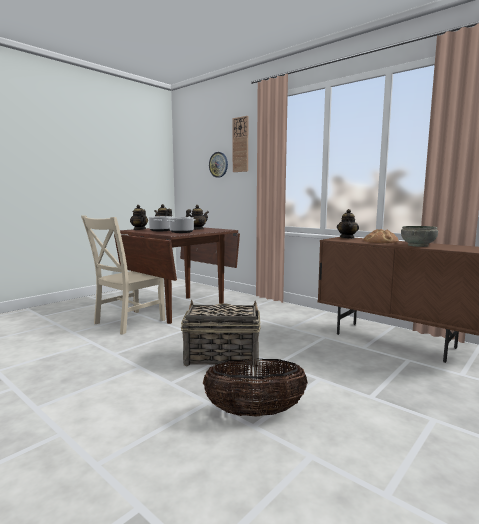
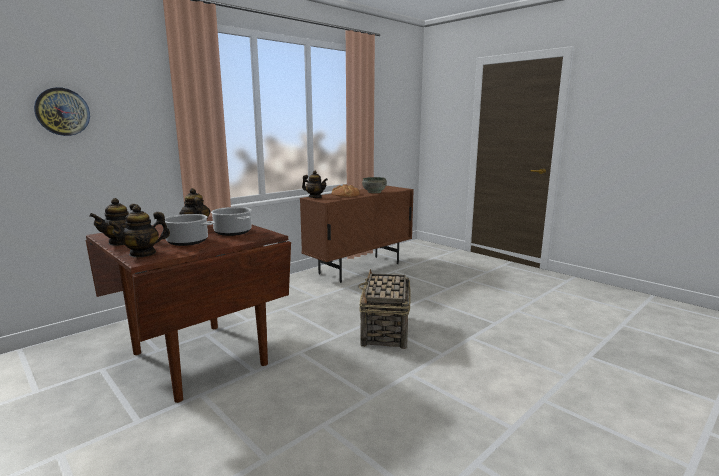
camera: 85 degrees left, 5 degrees up
beige chair [81,215,165,334] -> none
basket [203,358,308,417] -> none
wall clock [232,116,248,172] -> none

